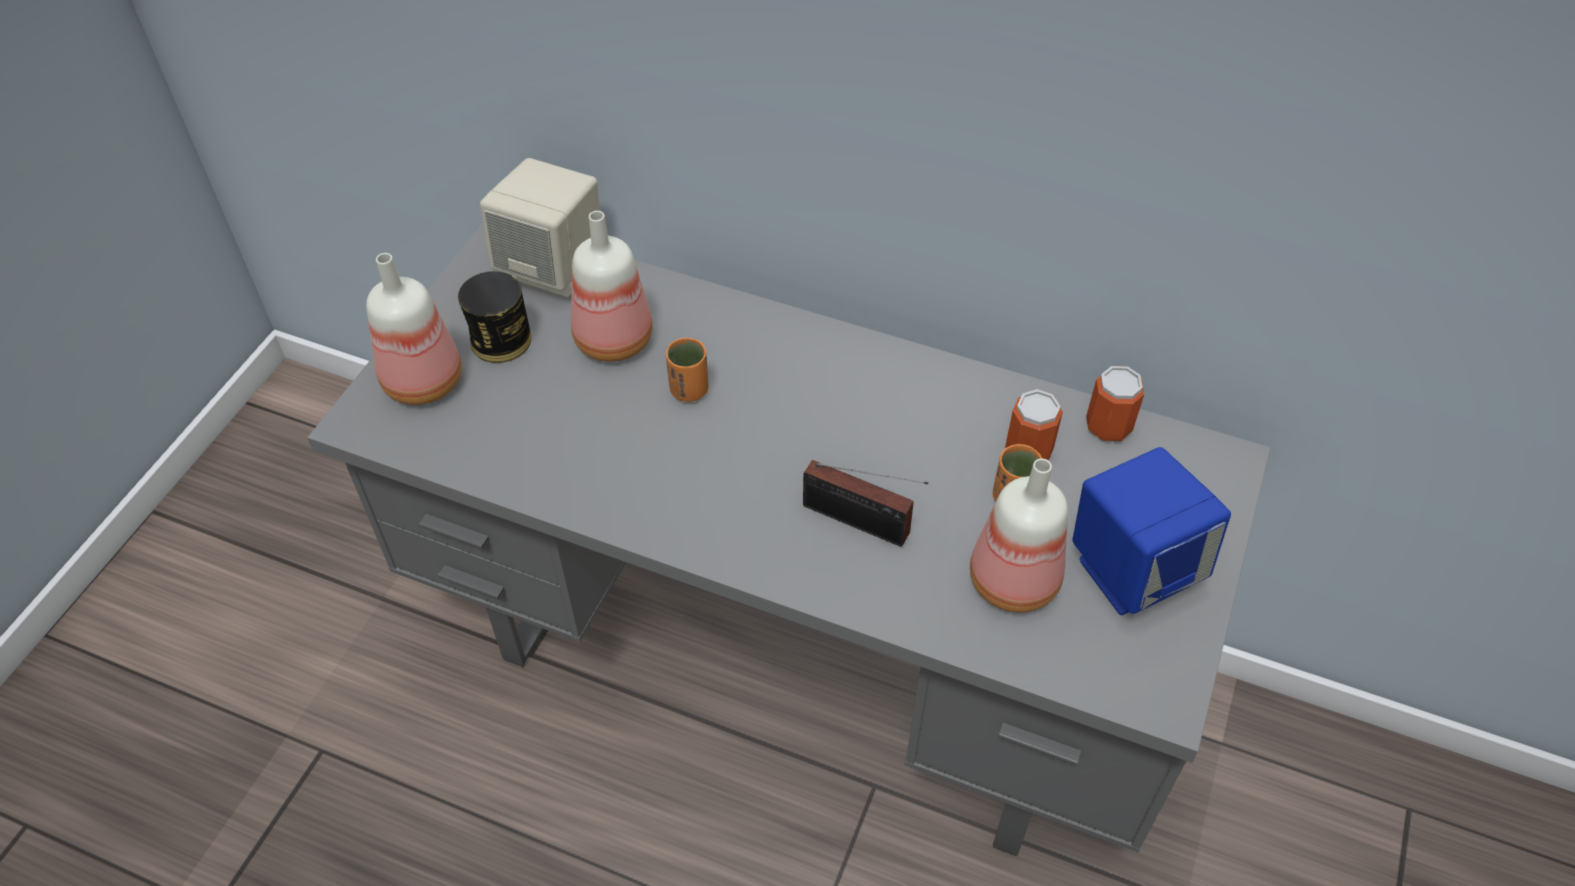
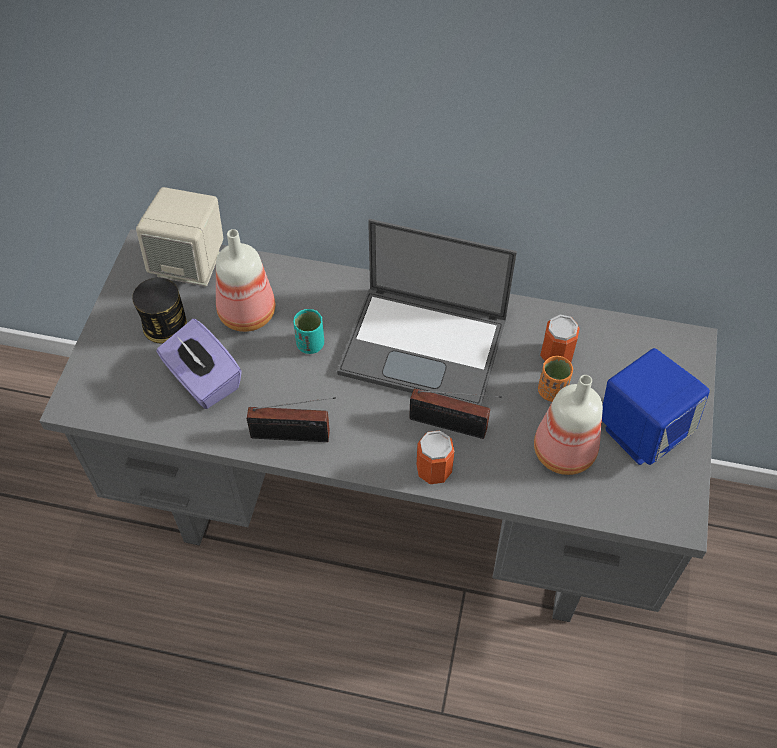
camera: 10 degrees left, 5 degrees up
bottle [366,253,462,405] -> none
orange cup [666,338,709,402] -> turquoise cup [293,309,324,354]
can [1086,366,1144,442] -> can moved to [417,430,454,484]
none -> purple tissue box [157,319,242,409]
none -> radio [247,397,336,442]
none -> laptop [337,219,517,405]

